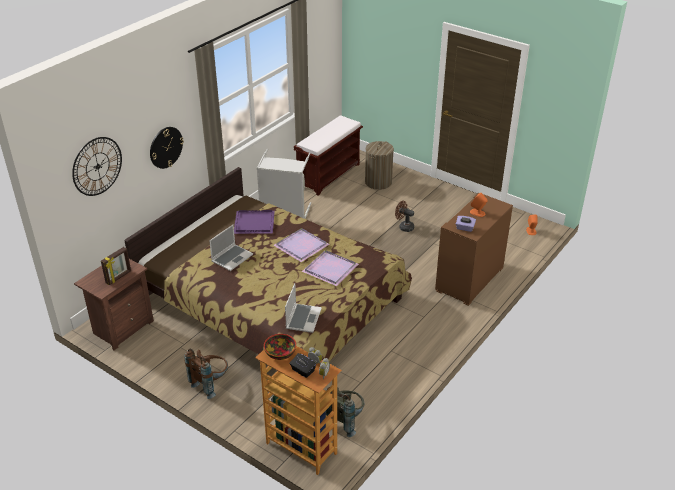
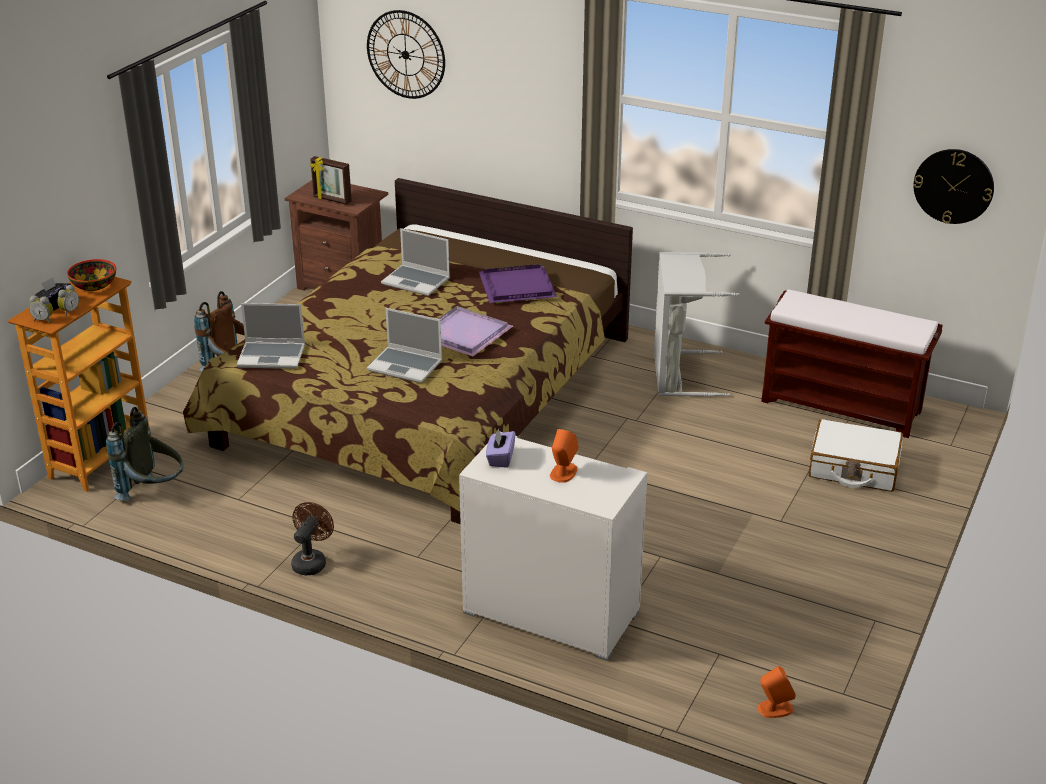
camera: 80 degrees right, 5 degrees down
wall clock [150,127,184,169] -> wall clock moved to [914,149,994,224]
purple tray [302,250,359,286] -> laptop [367,308,442,383]
laundry basket [365,141,394,190] -> white suitcase [809,419,903,492]
brown fan [395,201,414,232] -> brown fan moved to [291,502,334,575]
brown dresser [435,193,513,306] -> white dresser [459,432,648,661]

